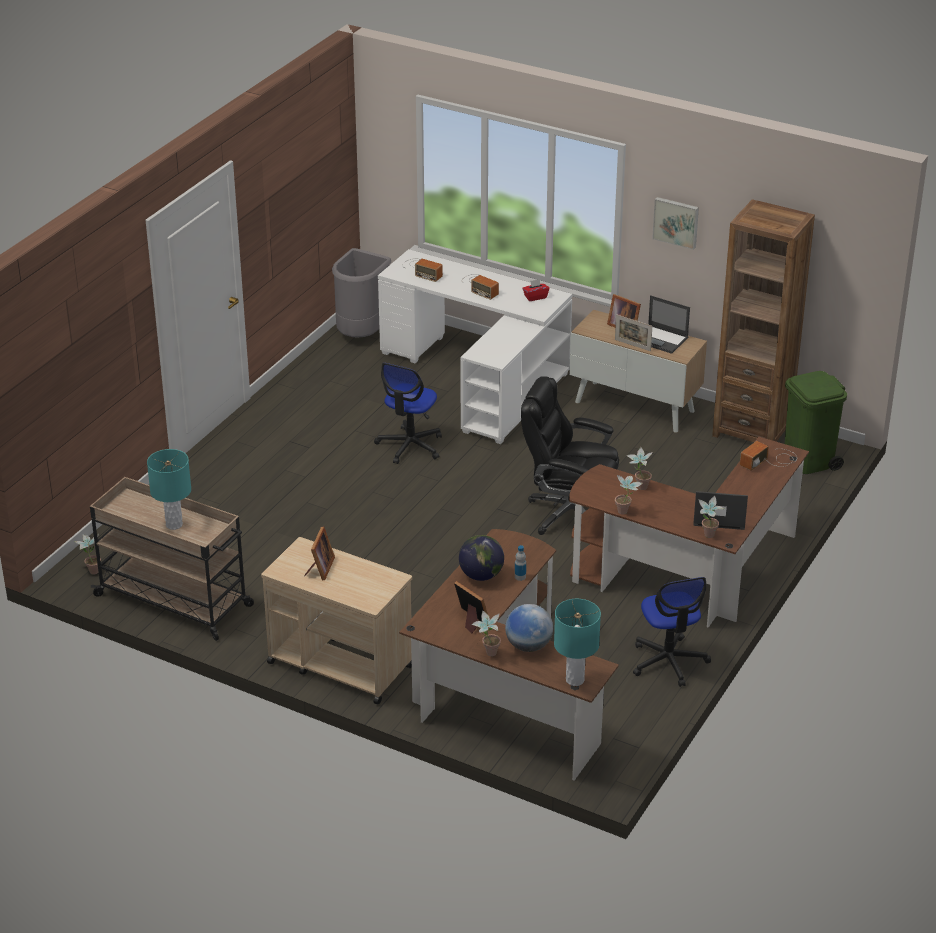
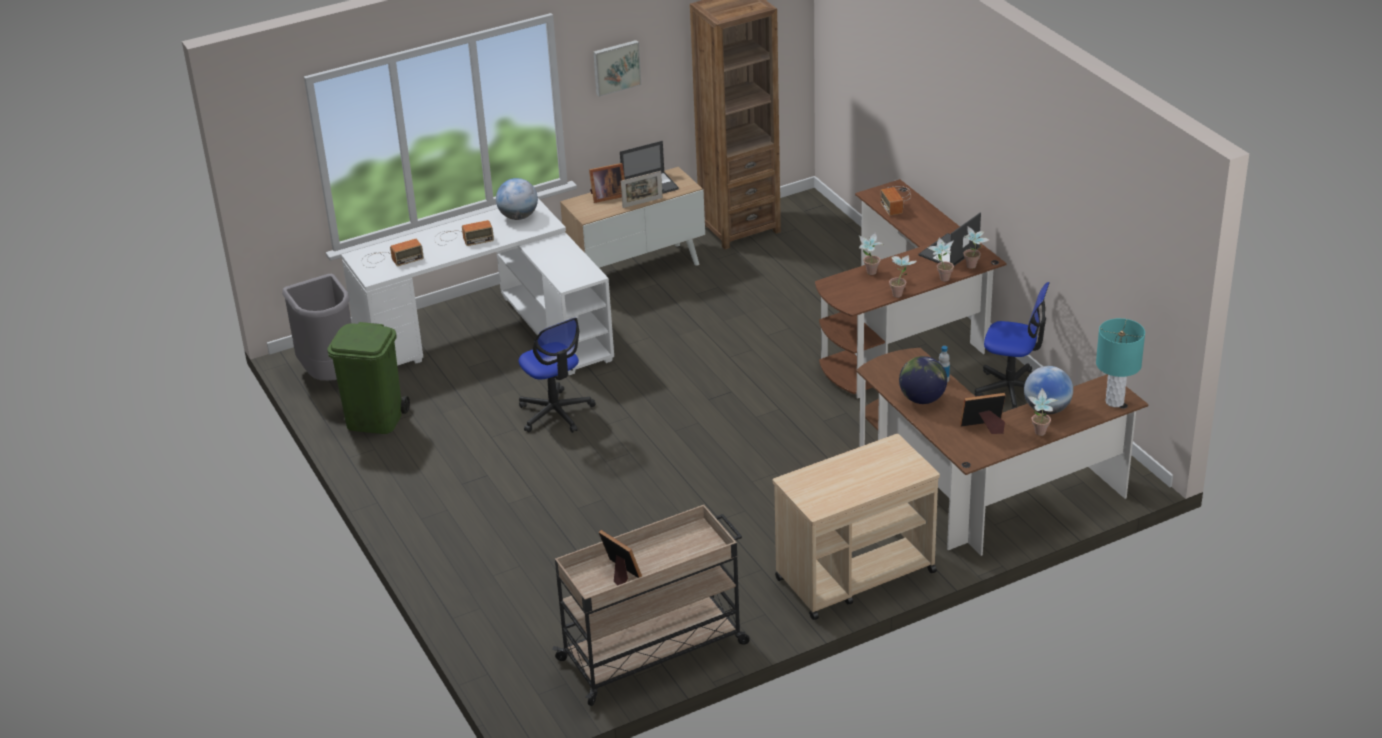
camera: 55 degrees left, 0 degrees up
potted plant [74,534,101,575] -> potted plant moved to [928,237,954,281]
turquoise table lamp [147,449,191,530] -> none
picture frame [304,527,335,580] -> picture frame moved to [599,530,642,585]
black office chair [521,376,619,535] -> none
red tissue box [523,279,550,301] -> globe [496,178,538,220]
green trash can [785,371,847,474] -> green trash can moved to [327,322,410,434]

